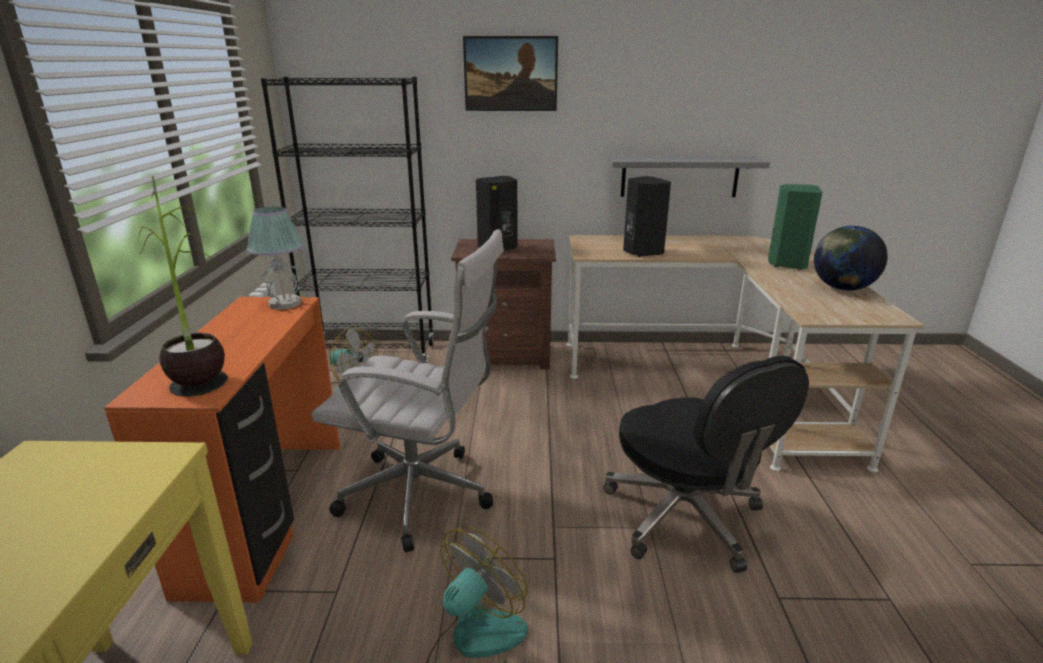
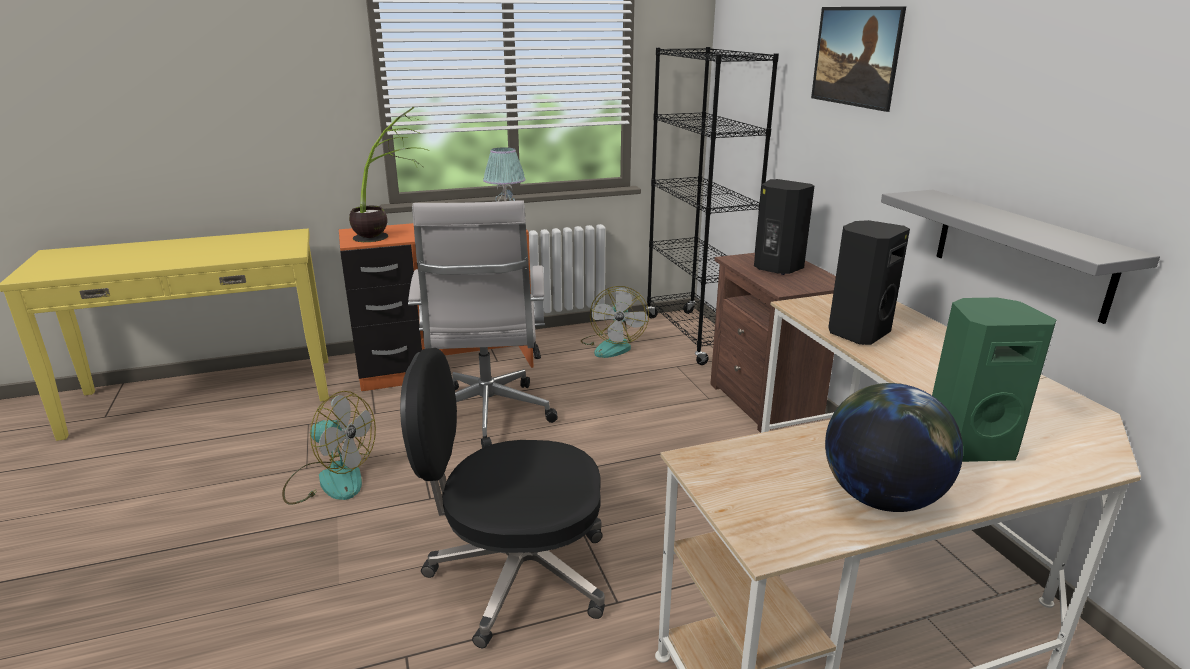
camera: 70 degrees right, 0 degrees up
black office chair [603,356,809,573] -> black office chair turned 45 degrees clockwise [400,348,605,648]

